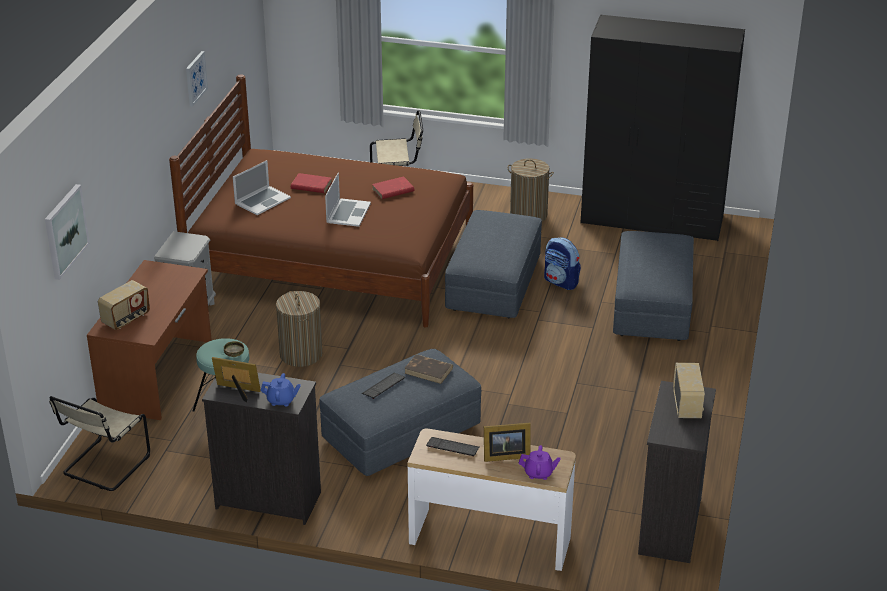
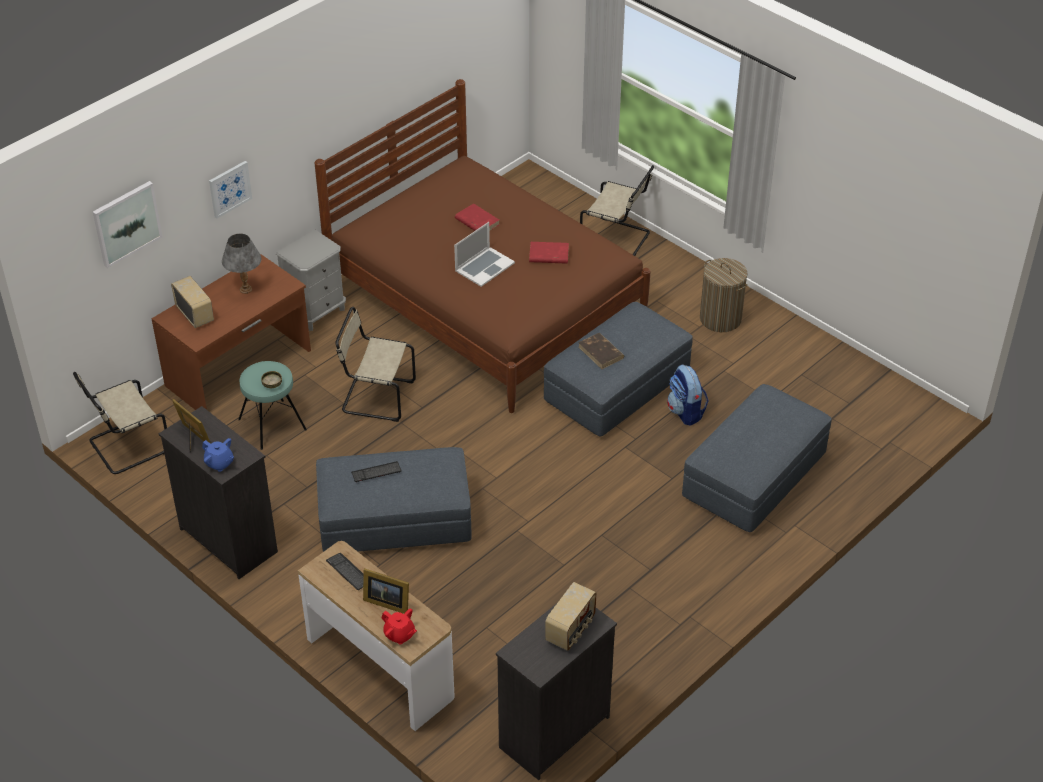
camera: 30 degrees right, 10 degrees up
radio [98,280,150,330] -> radio turned 105 degrees counterclockwise [171,276,214,328]
picture [186,51,208,107] -> picture moved to [209,161,252,219]
laptop [233,160,291,215] -> none
laundry basket [276,291,322,367] -> beige chair [336,307,416,422]
brown book [404,354,453,384] -> brown book moved to [578,333,624,369]
purple teapot [519,445,561,480] -> red teapot [382,609,417,645]
black wardrobe [580,14,745,241] -> none
none -> grey table lamp [222,234,262,294]

